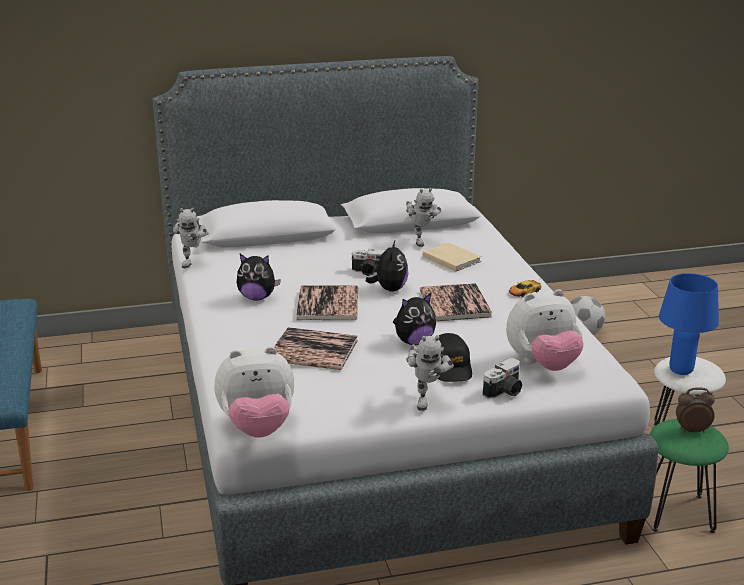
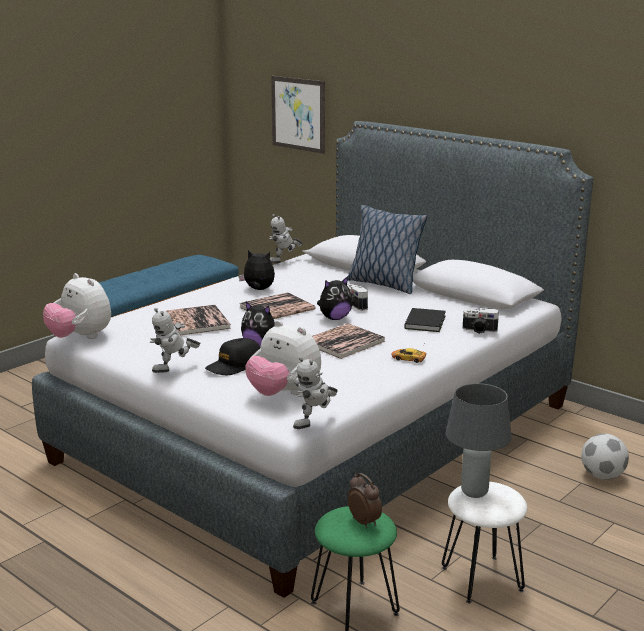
camera: 55 degrees right, 5 degrees down
plush toy [237,254,281,300] -> plush toy turned 135 degrees clockwise [239,250,275,290]
toy robot [406,188,441,247] -> toy robot moved to [293,357,338,429]
beige book [423,242,482,272] -> black book [405,308,446,332]
camera [483,358,522,399] -> camera moved to [463,308,499,334]
blue table lamp [659,273,719,375] -> grey table lamp [446,383,511,498]
none -> picture [271,76,325,154]
none -> pillow [348,205,427,294]

